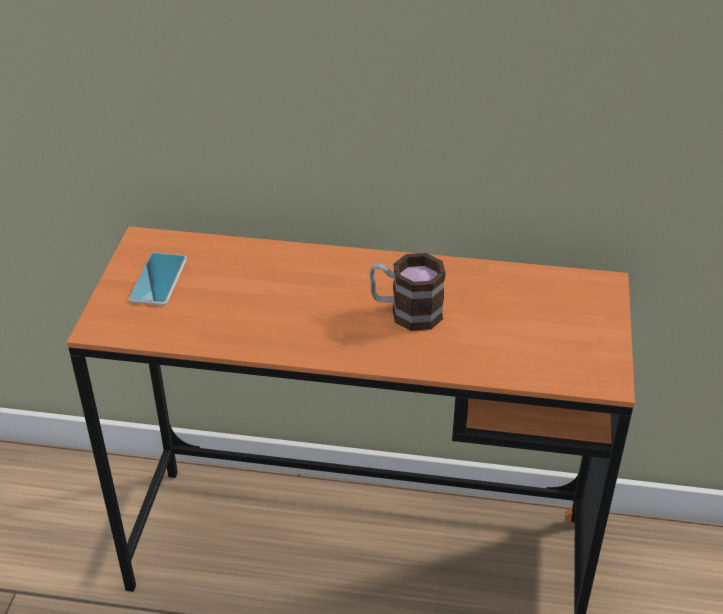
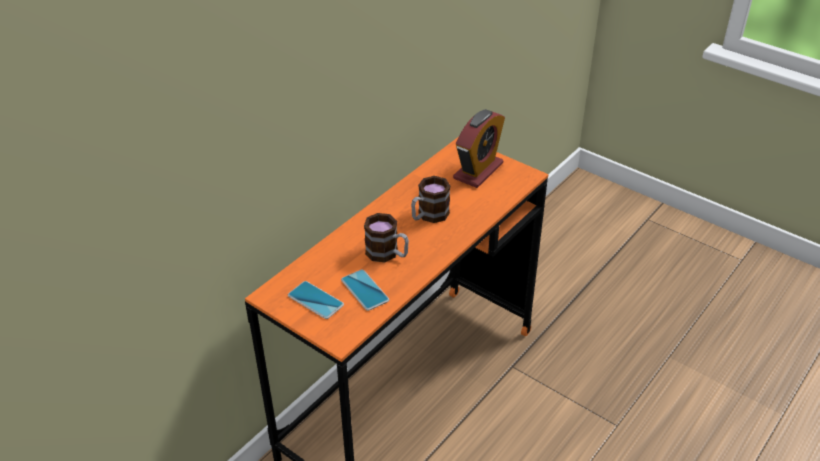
camera: 60 degrees left, 0 degrees up
none -> phone [341,270,389,311]
none -> mug [364,213,409,262]
none -> alarm clock [453,109,505,188]

